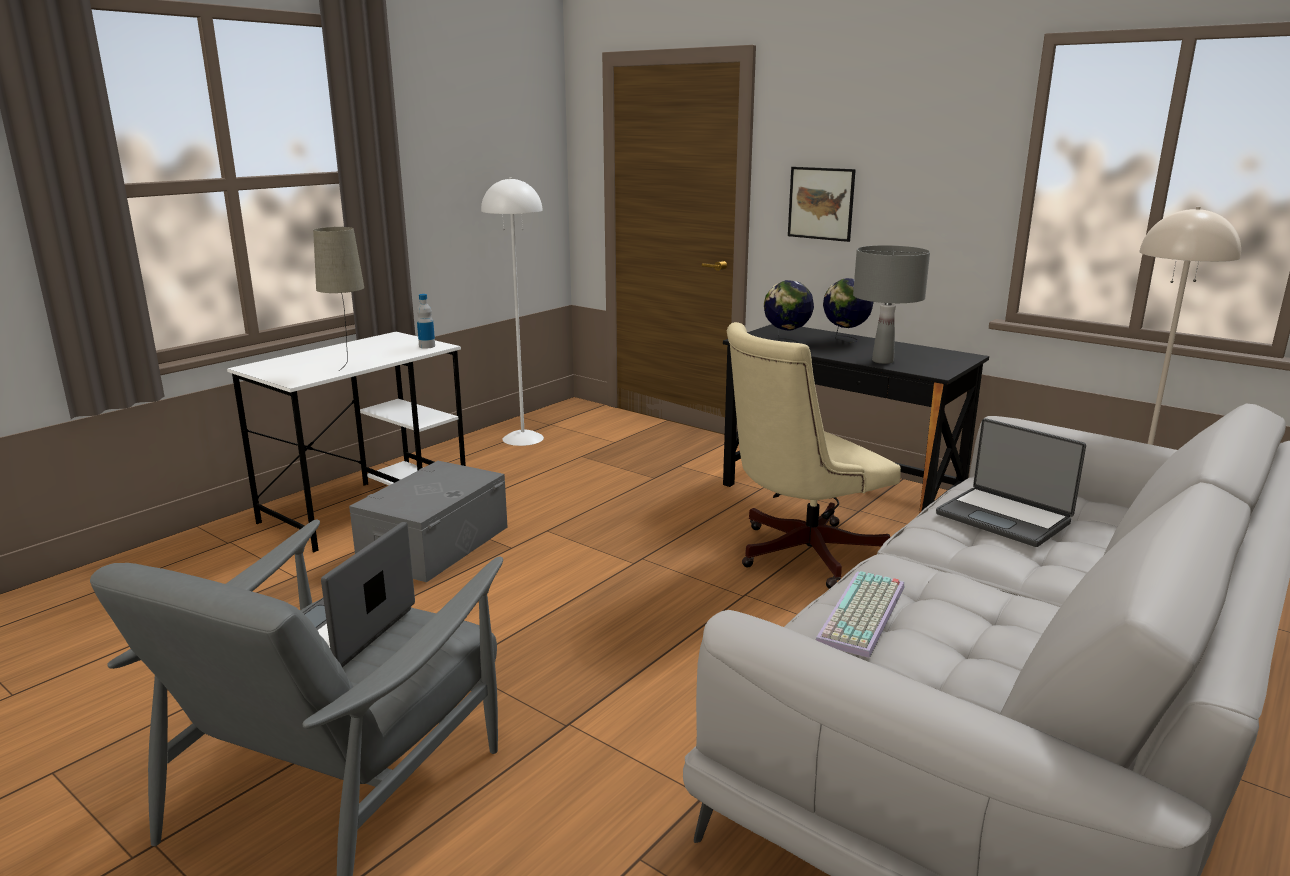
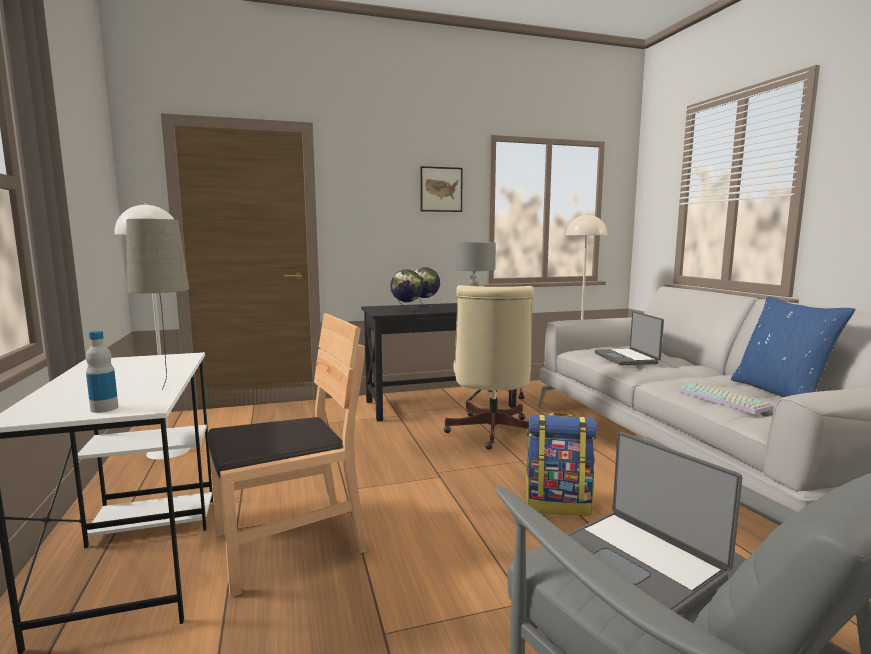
camera: 55 degrees left, 10 degrees down
grey storage box [349,461,508,583] -> brown chair [207,313,368,597]
bottle [417,294,435,349] -> bottle moved to [86,331,118,413]
picture [788,167,856,242] -> picture moved to [420,166,463,212]
laptop [936,418,1086,547] -> laptop turned 90 degrees clockwise [594,311,664,365]
none -> backpack [525,412,597,515]
none -> blue pillow [731,296,855,397]

